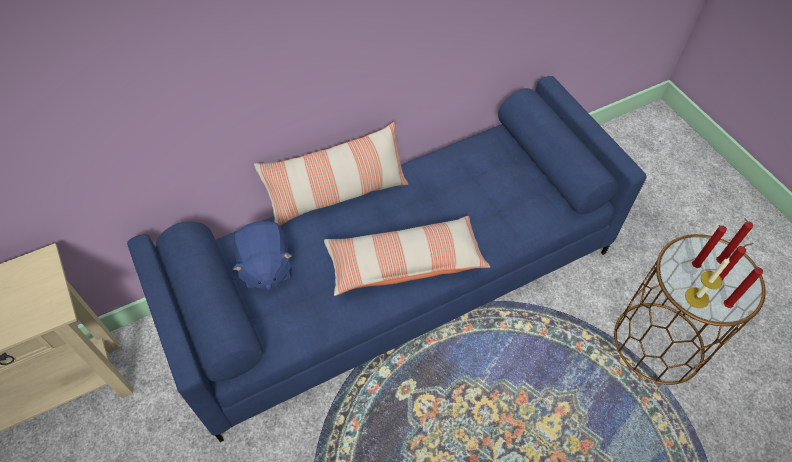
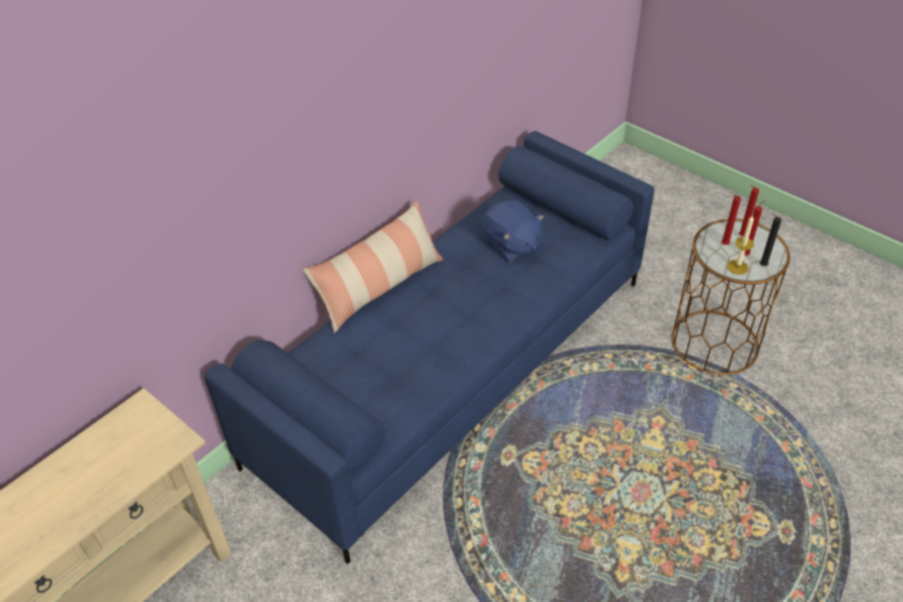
camera: 20 degrees left, 10 degrees down
blue plush toy [232,221,293,290] -> blue plush toy moved to [481,200,544,262]
pillow [324,216,490,296] -> none
red candle [724,264,763,308] -> black candle [760,214,782,266]

